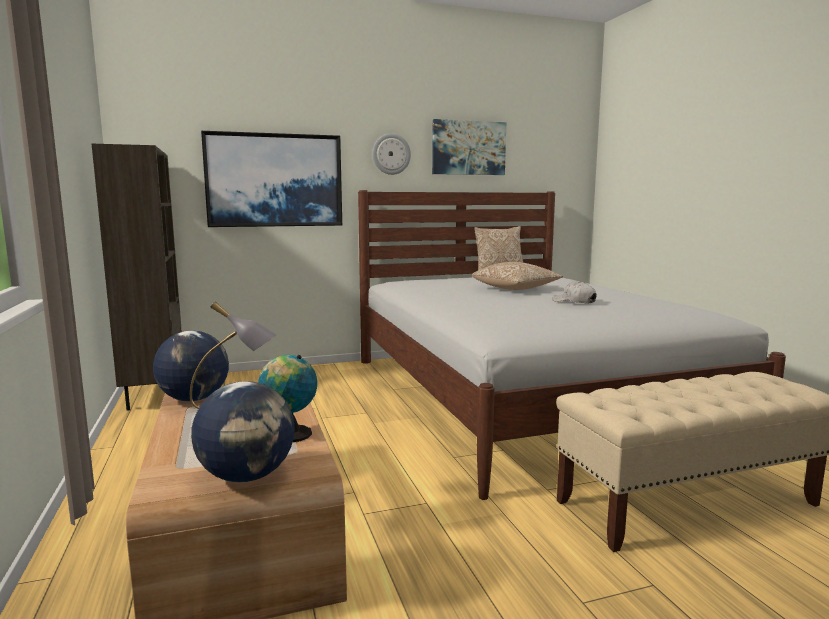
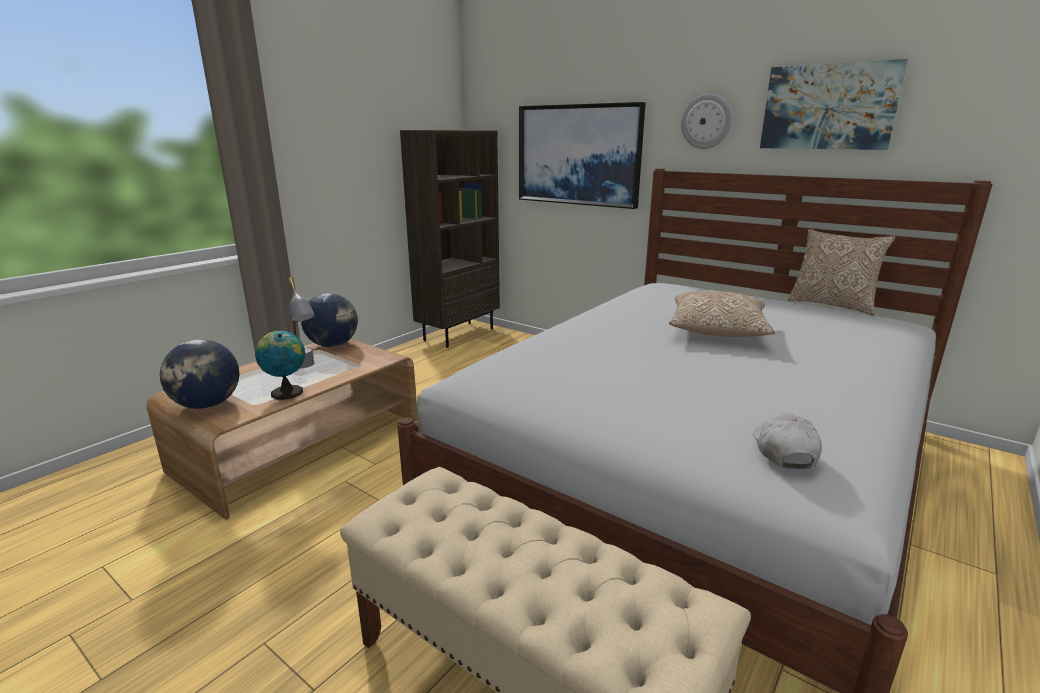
camera: 55 degrees right, 10 degrees up
white cap [552,281,597,304] -> white cap moved to [753,413,822,469]

